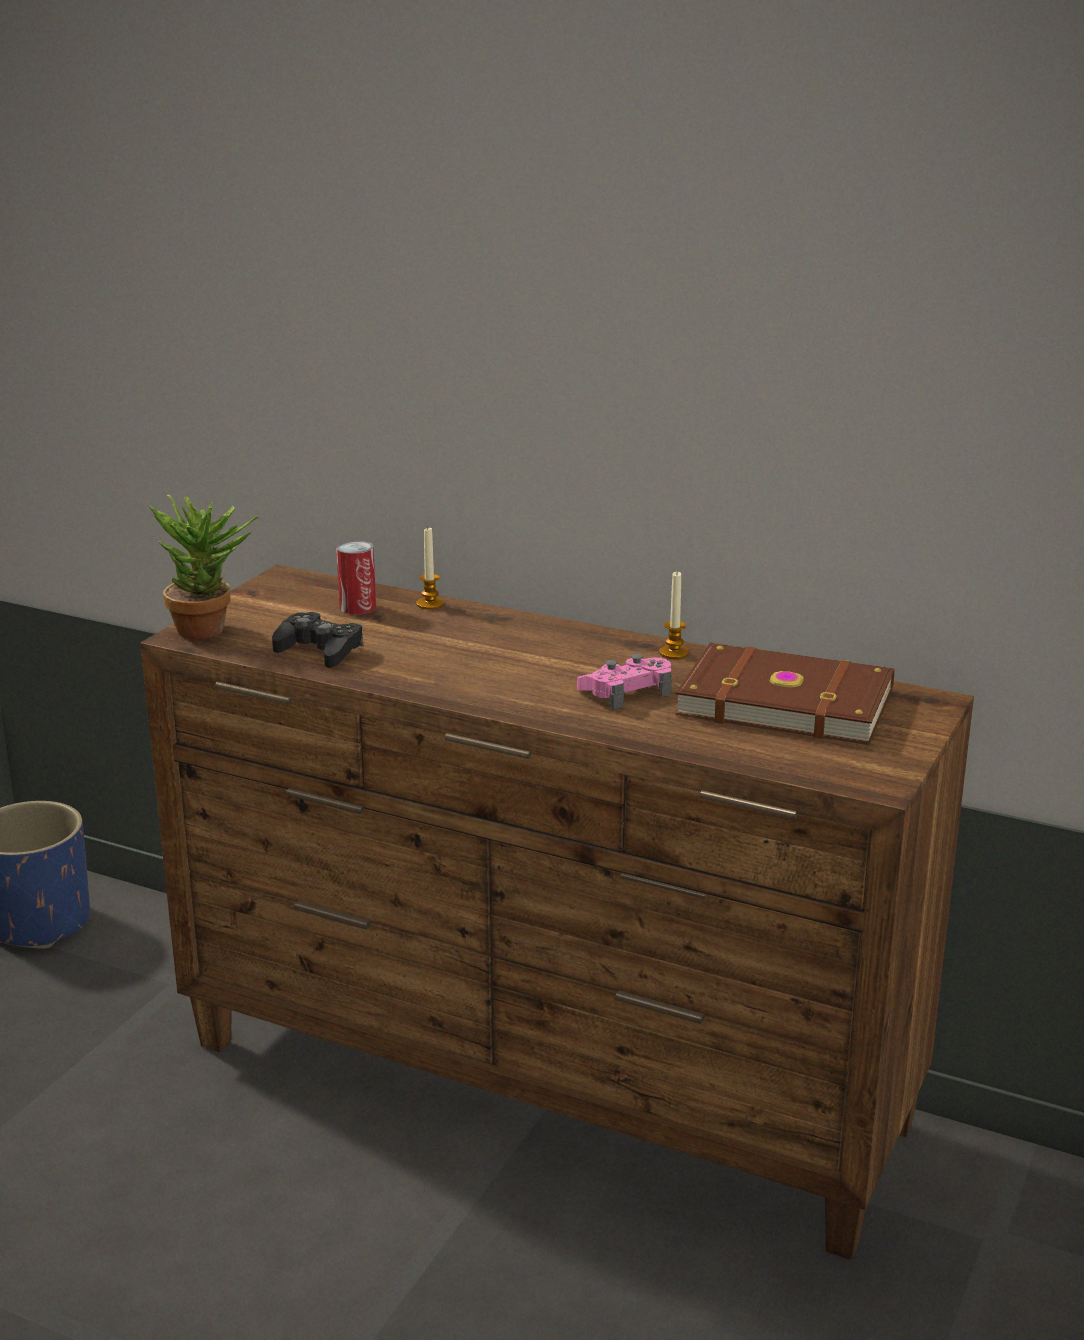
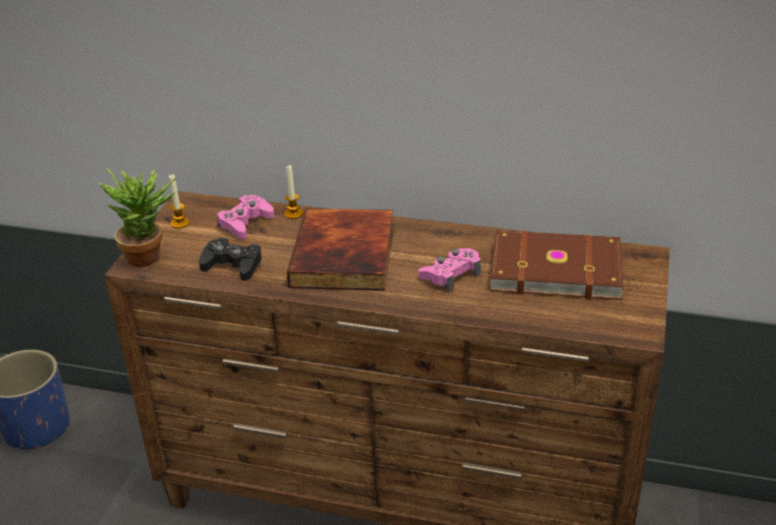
camera: 10 degrees left, 10 degrees up
can [336,541,376,615] -> pink game controller [217,195,274,239]
candle [659,572,689,659] -> candle moved to [169,174,190,229]
none -> book [287,208,394,291]

